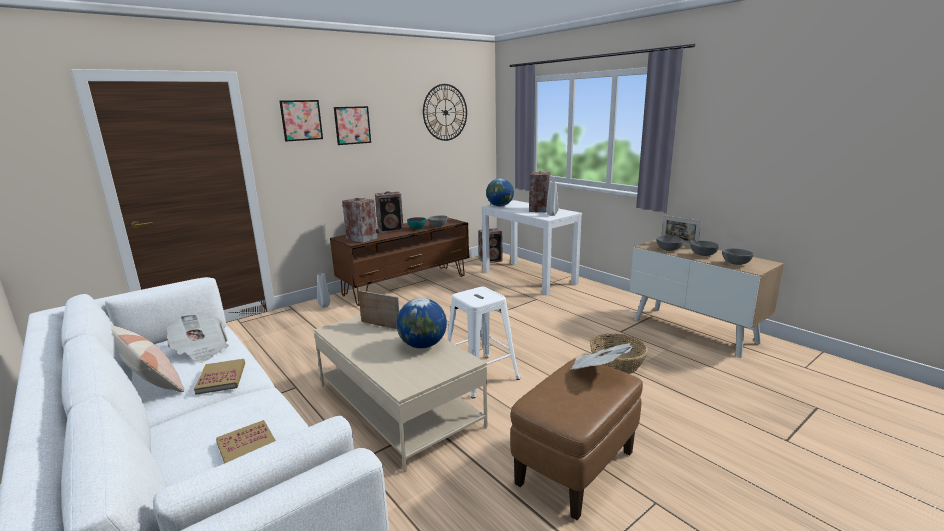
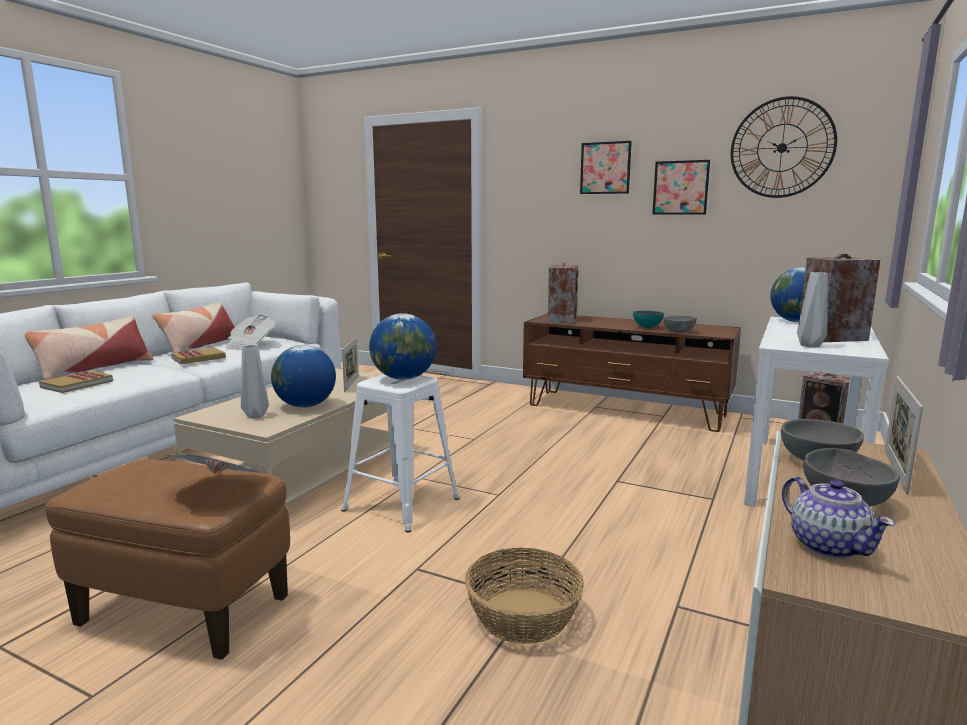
camera: 65 degrees right, 5 degrees down
picture [279,100,323,142] -> picture moved to [652,160,710,215]
grey vase [317,273,331,308] -> grey vase moved to [241,345,269,419]
speaker [375,191,404,233] -> none
grey bowl [722,248,753,265] -> teapot [782,476,895,559]
none -> pillow [25,315,153,380]
none -> globe [369,313,436,380]

